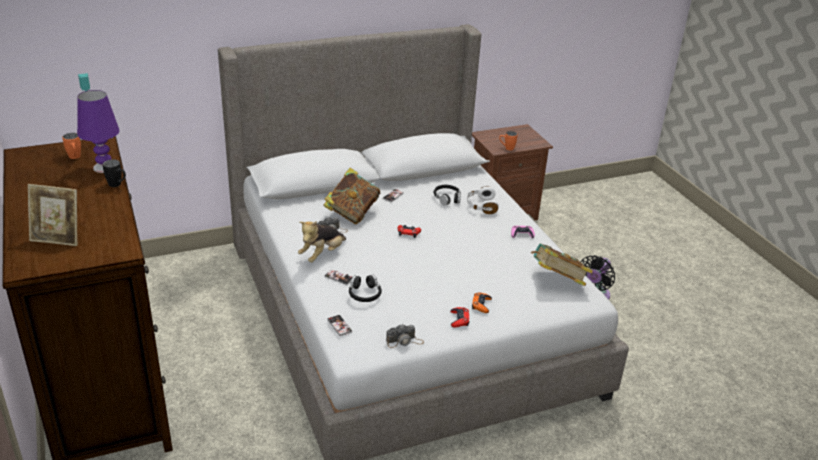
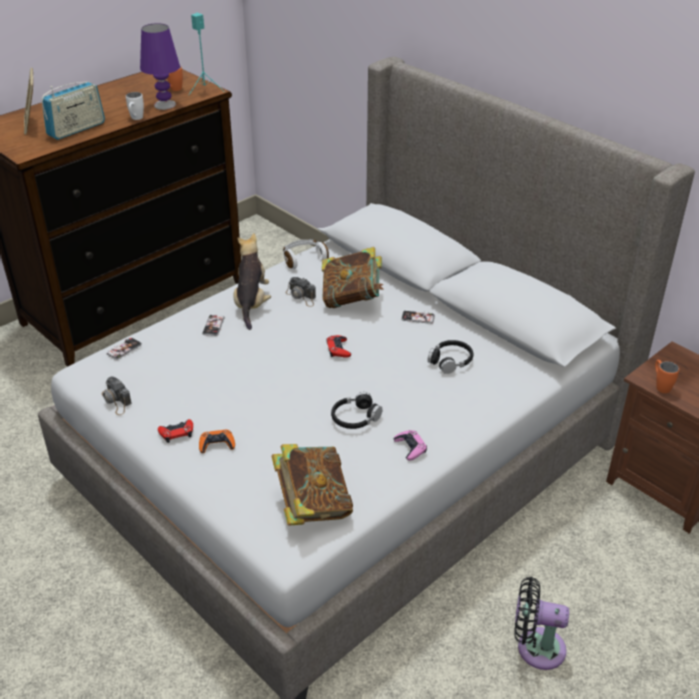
camera: 70 degrees right, 5 degrees up
black mug [103,159,126,187] -> white mug [126,92,144,120]
plush toy [298,221,346,262] -> plush toy turned 75 degrees clockwise [233,233,271,330]
black headphones [349,275,382,302] -> black headphones moved to [331,392,383,429]
white headphones [467,186,499,214] -> white headphones moved to [283,239,329,269]
none -> radio [41,82,105,140]

